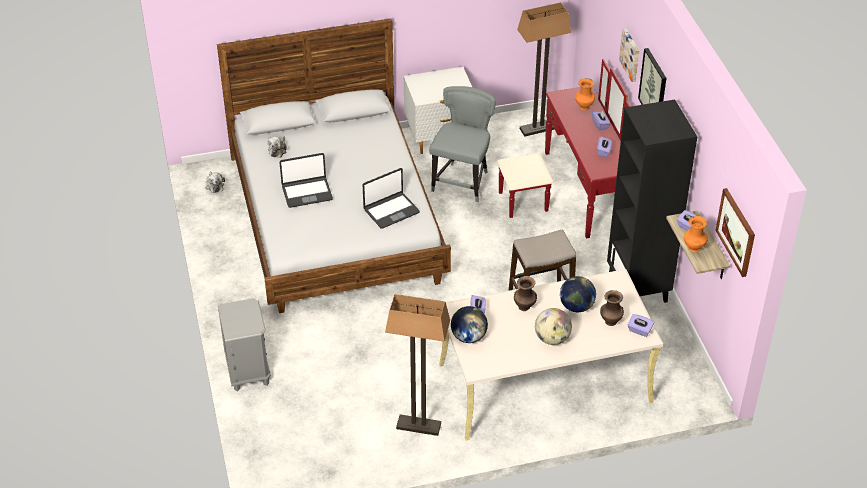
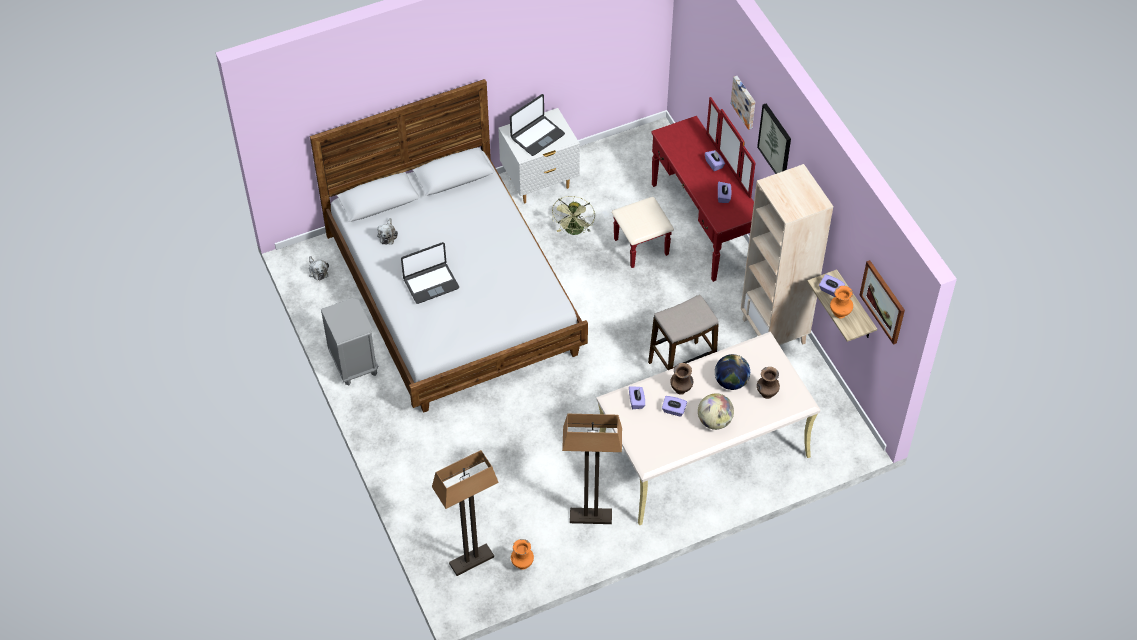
camera: 10 degrees left, 10 degrees up
grey nightstand [218,298,271,391] -> grey nightstand moved to [320,298,378,385]
laptop [363,168,420,229] -> laptop moved to [510,94,565,156]
grey chair [429,86,496,202] -> green fan [552,196,595,235]
globe [451,306,488,343] -> none
floor lamp [517,2,571,136] -> floor lamp moved to [432,450,499,576]
orange vase [575,78,595,110] -> orange vase moved to [511,539,534,570]
black bookcase [607,99,697,303] -> beige bookcase [741,164,833,345]
purple tissue box [628,314,654,337] -> purple tissue box moved to [662,396,687,417]

